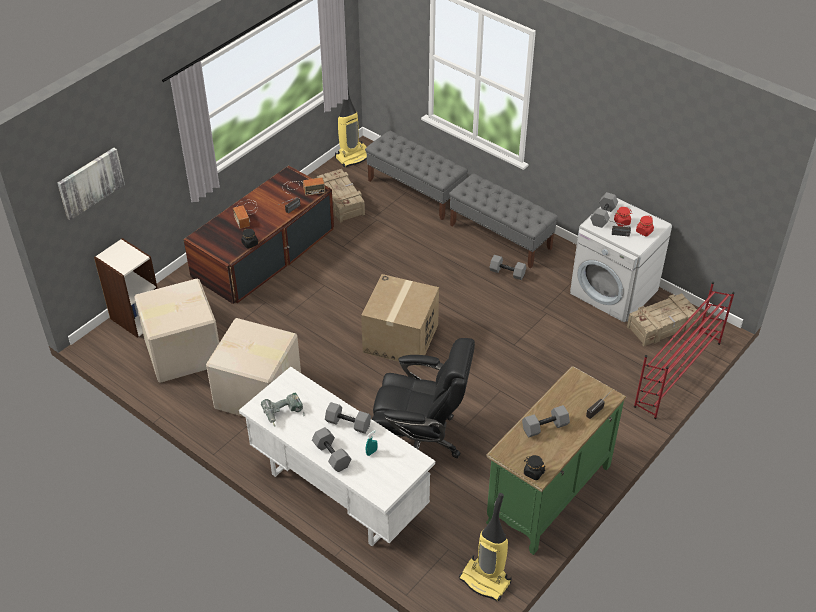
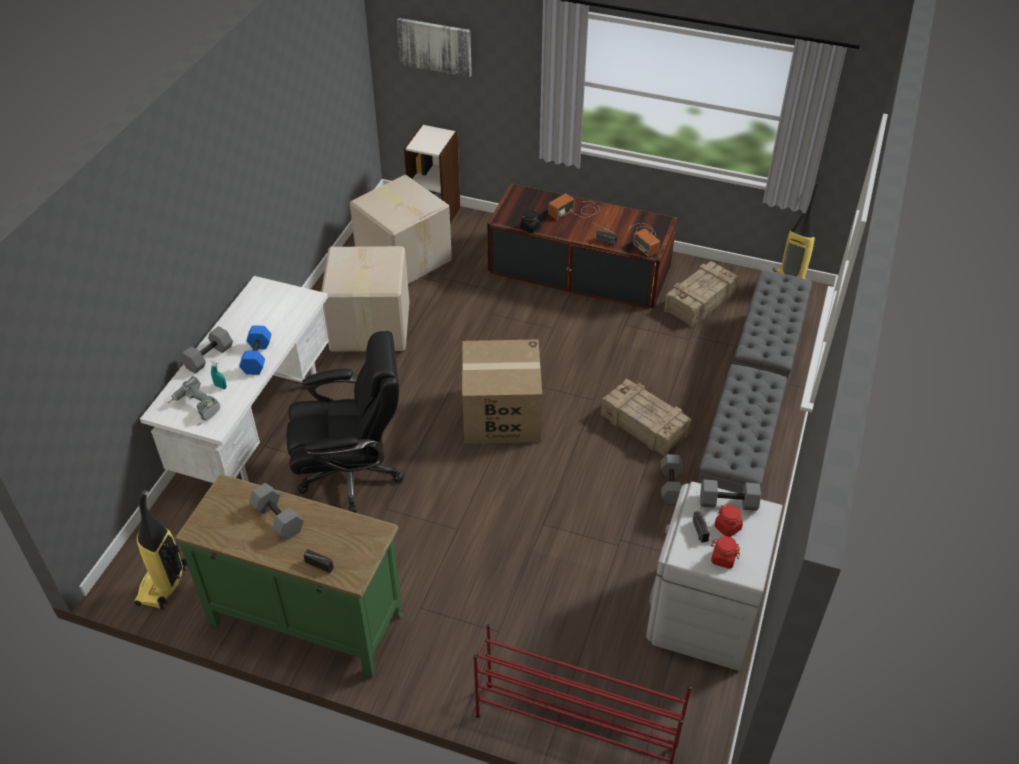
camera: 70 degrees right, 0 degrees up
power drill [261,393,305,426] -> power drill moved to [168,376,220,426]
grey dumbbell [325,402,371,434] -> blue dumbbell [239,326,272,375]
black office chair [372,338,475,458] -> black office chair turned 90 degrees counterclockwise [287,331,404,513]
black jar [524,455,545,480] -> none
crate [627,293,700,346] -> crate moved to [601,379,692,457]

